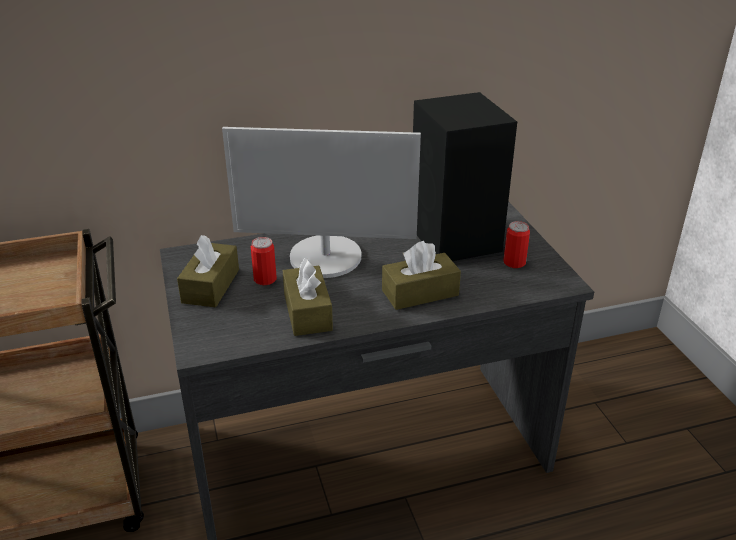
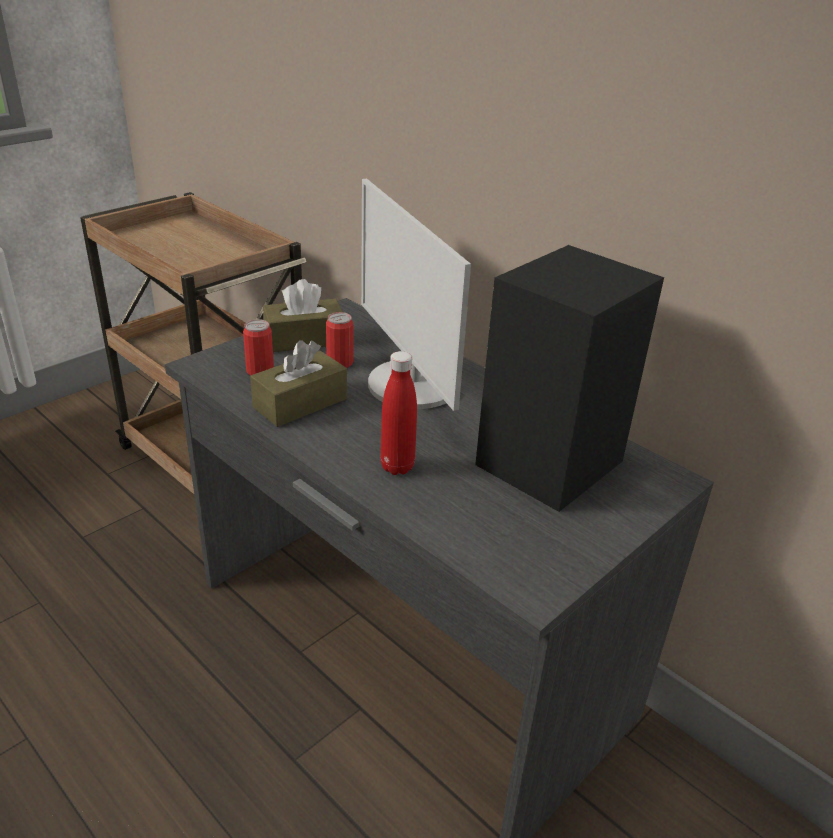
camera: 60 degrees right, 0 degrees up
brown tissue box [382,241,461,310] -> red bottle [381,351,417,475]
can [503,221,530,268] -> can moved to [243,319,274,375]

